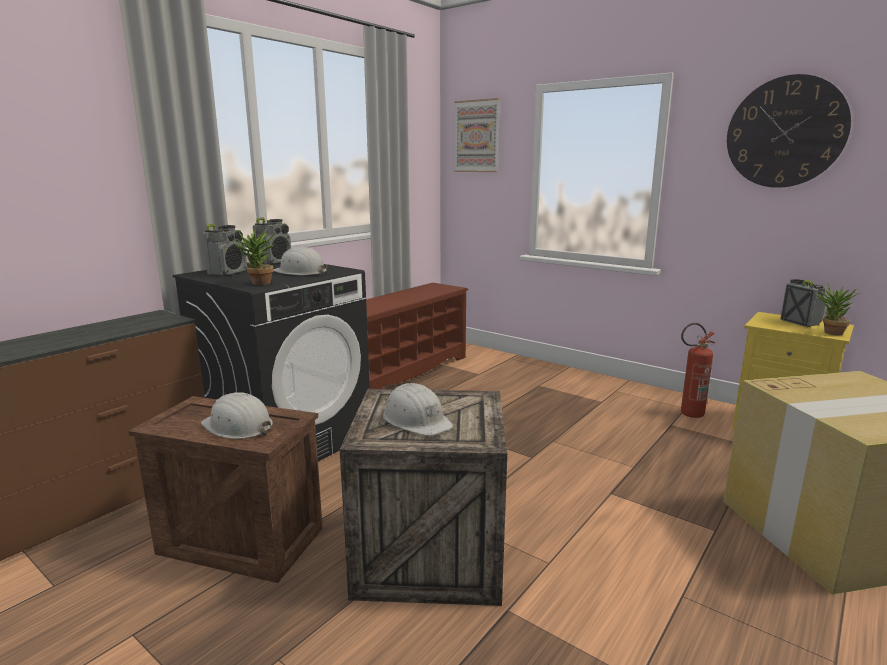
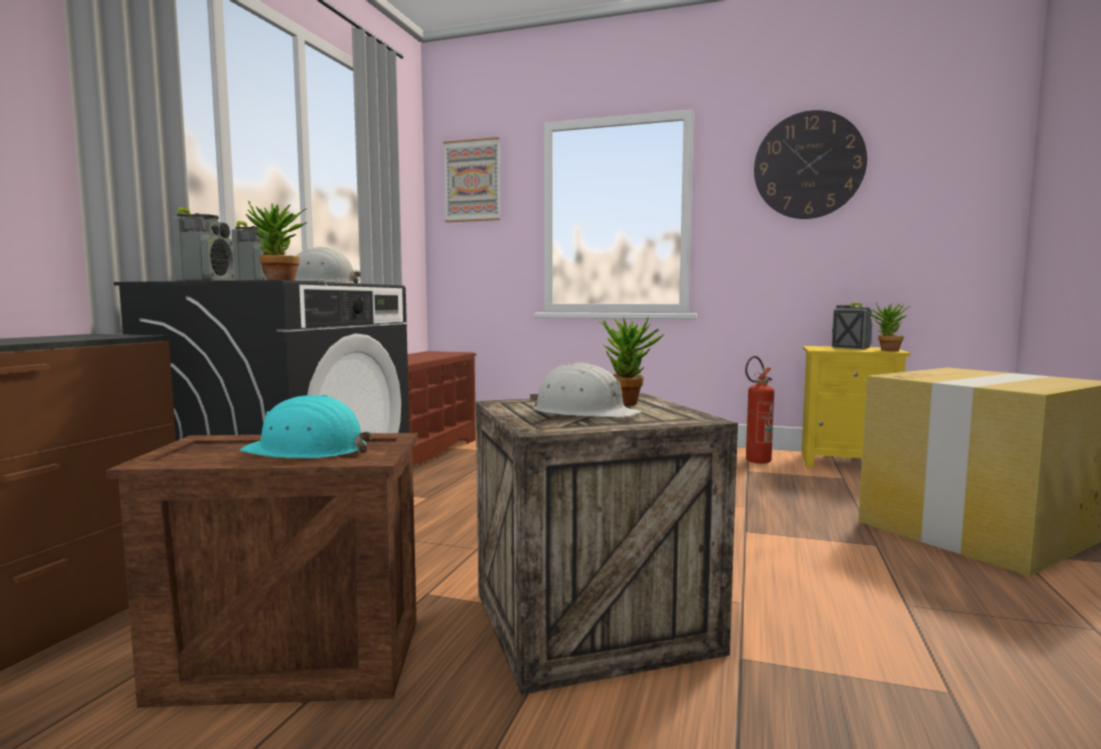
camera: 20 degrees left, 10 degrees down
white hard hat [201,392,273,439] -> turquoise hard hat [240,395,372,459]
none -> potted plant [598,317,665,406]

